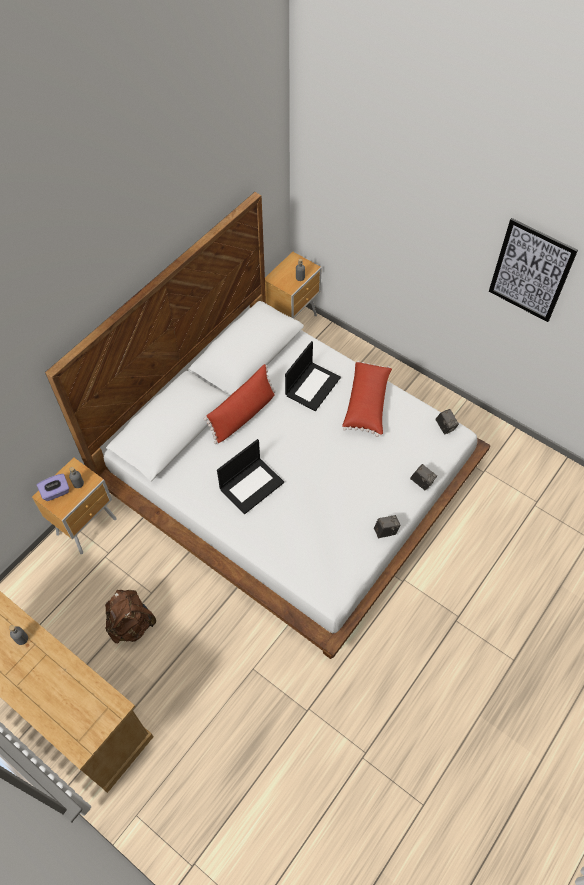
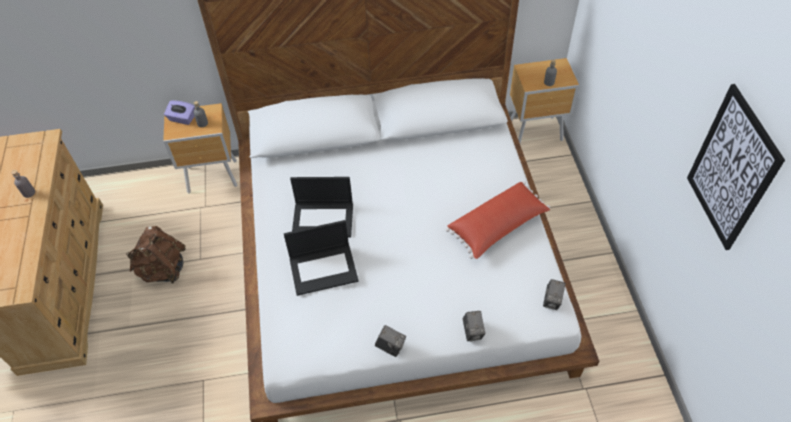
camera: 45 degrees right, 5 degrees down
red pillow [204,364,276,444] -> none
laptop [285,341,341,411] -> laptop moved to [284,220,359,296]

